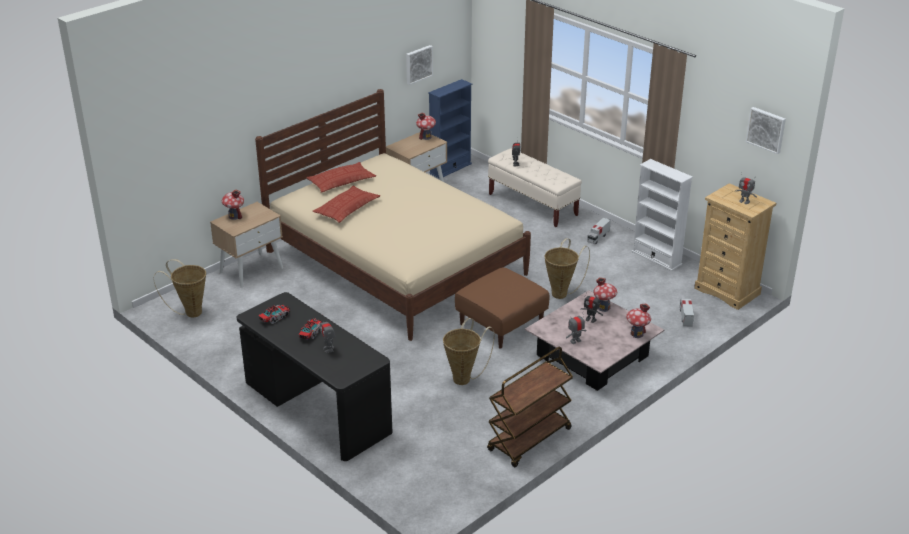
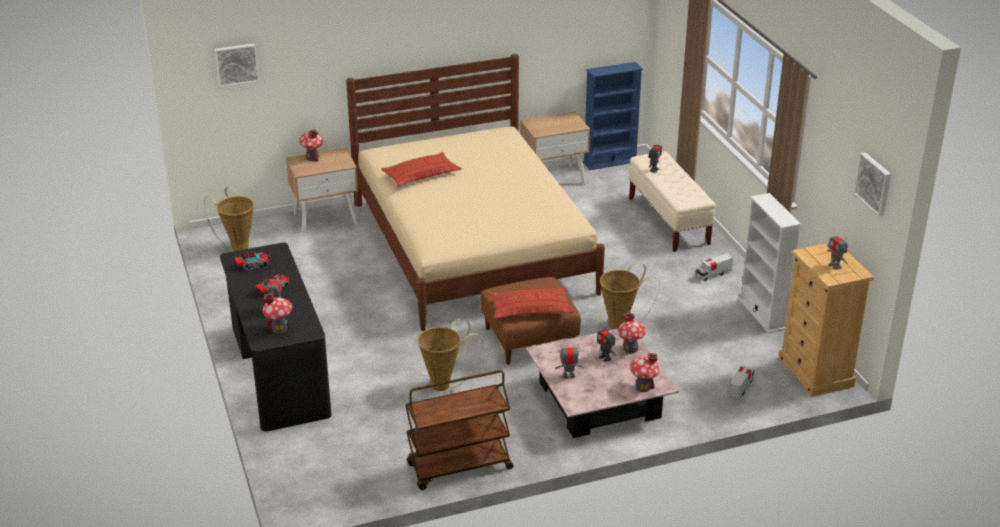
camera: 25 degrees right, 0 degrees up
pillow [306,162,376,193] -> pillow moved to [489,287,574,319]
picture [406,45,433,85] -> picture moved to [215,43,259,87]
toy house [416,112,436,140] -> toy house moved to [263,293,293,333]

